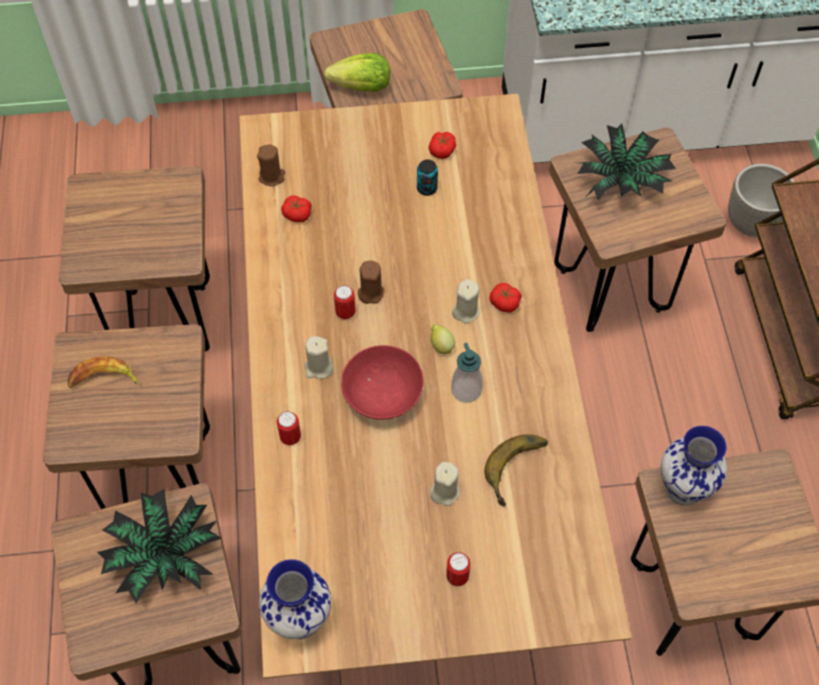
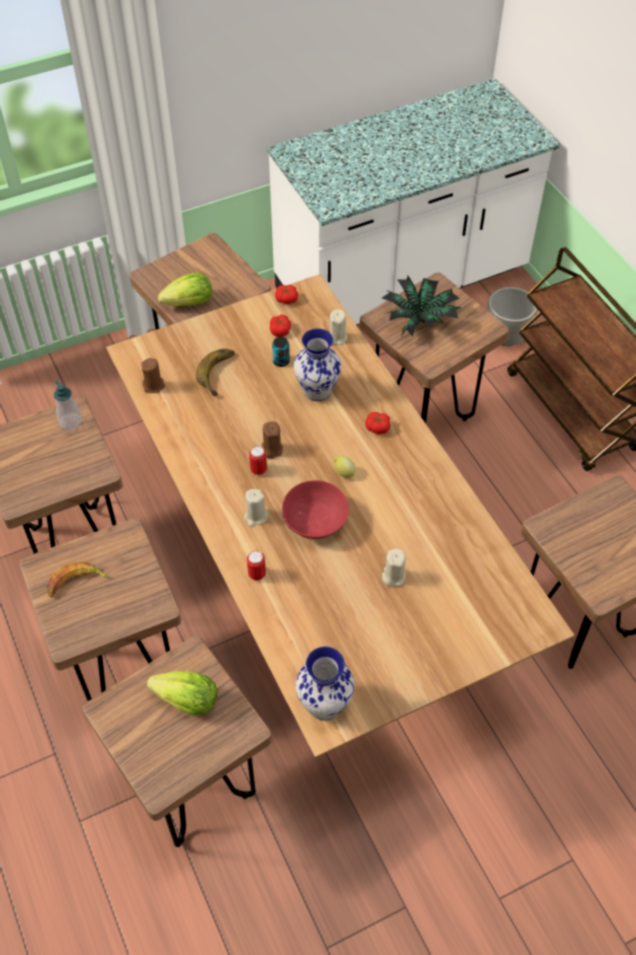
camera: 20 degrees left, 5 degrees down
potted plant [97,489,222,603] -> lettuce [147,671,218,716]
tomato [281,195,312,222] -> tomato moved to [275,285,298,304]
can [446,552,470,586] -> none
soap dispenser [451,343,483,403] -> soap dispenser moved to [54,381,82,430]
beige candle [452,279,480,324] -> beige candle moved to [330,310,348,345]
banana [484,434,548,507] -> banana moved to [196,349,235,396]
vase [661,426,727,505] -> vase moved to [294,329,342,401]

